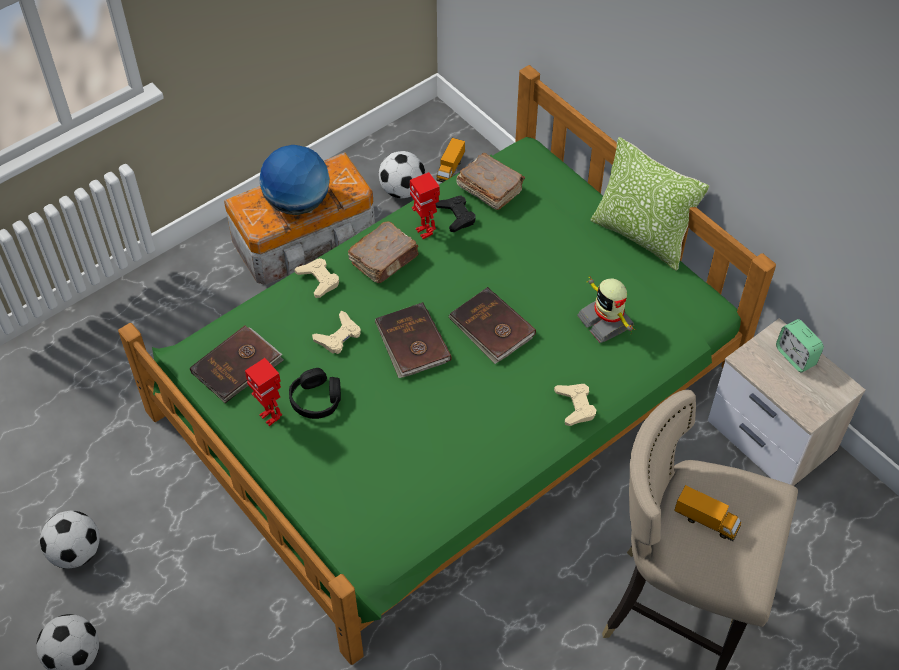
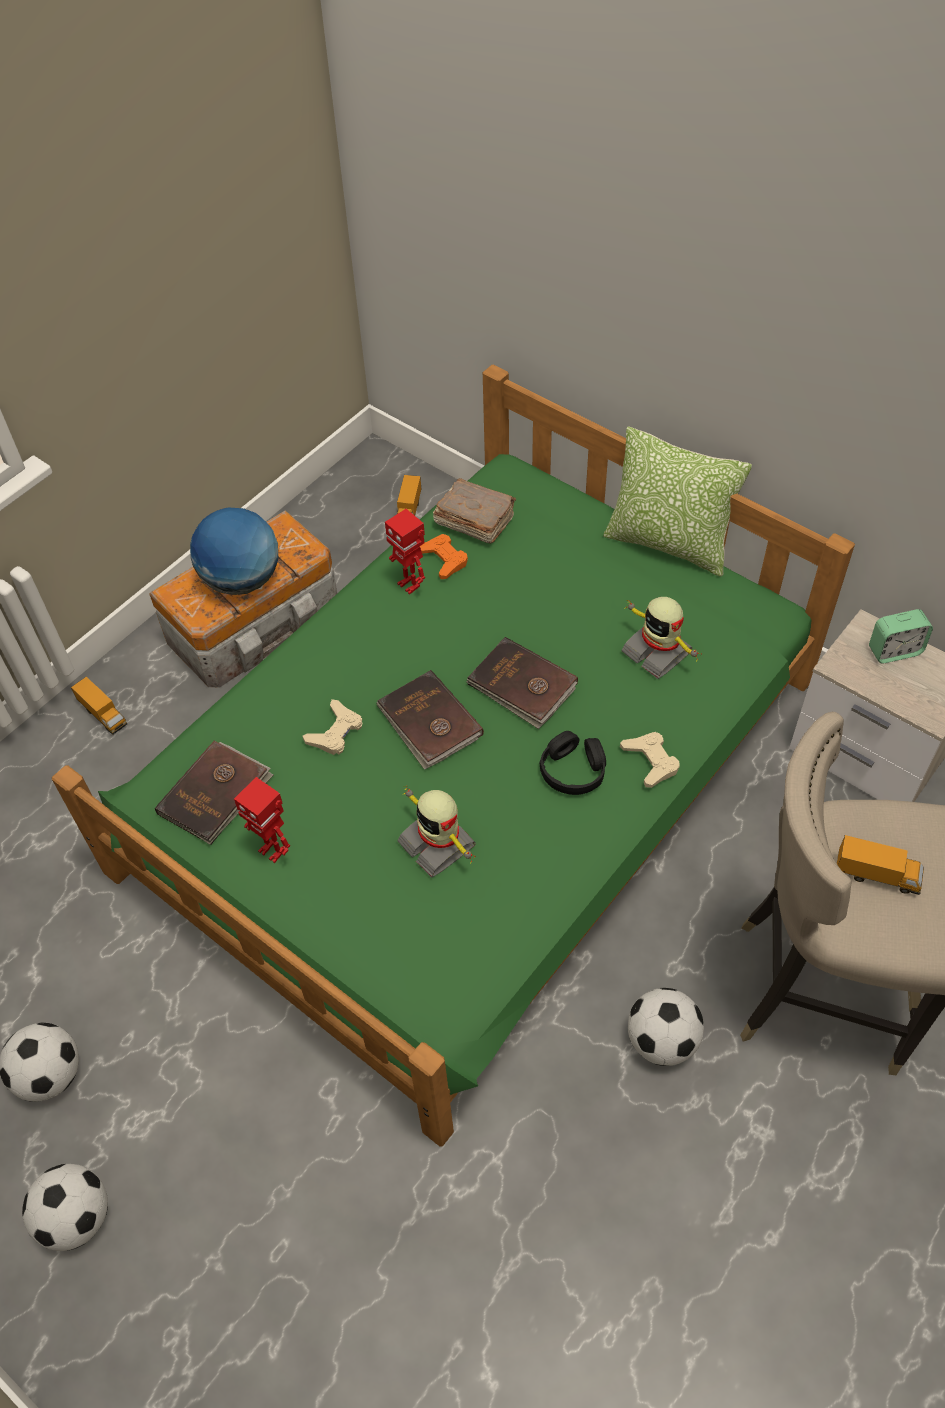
camera: 10 degrees left, 0 degrees up
black headphones [289,368,341,419] -> black headphones moved to [540,731,606,795]
beige game controller [294,258,339,298] -> none
brown book [348,221,419,283] -> none
football [379,151,425,198] -> football moved to [628,988,704,1066]
black game controller [435,195,476,232] -> orange game controller [420,534,468,579]
alarm clock [776,319,824,372] -> alarm clock turned 60 degrees counterclockwise [869,609,933,664]
none -> toy truck [71,677,127,735]
none -> toy robot [398,786,476,878]

